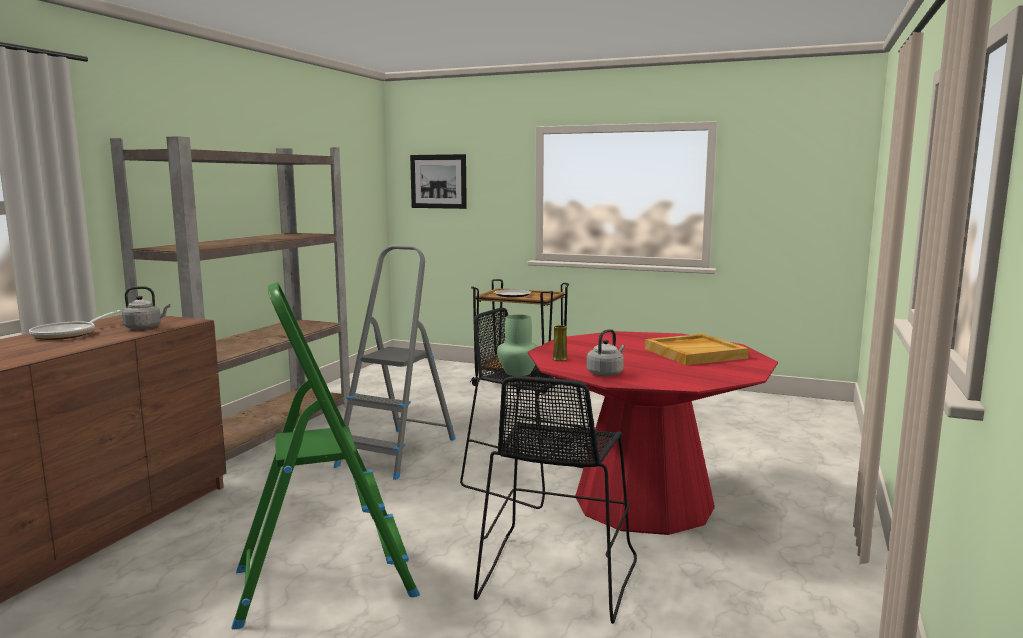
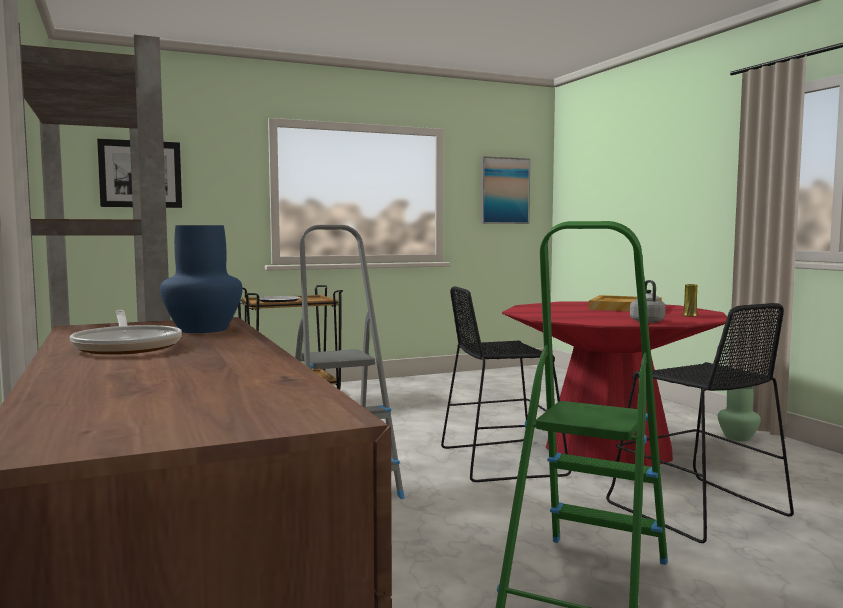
camera: 45 degrees left, 5 degrees down
grey kettle [122,286,170,330] -> blue vase [160,225,243,333]
green vase [497,315,539,376] -> green vase moved to [718,387,761,441]
yellow vase [553,325,567,361] -> yellow vase moved to [683,284,697,316]
none -> picture [481,156,530,224]

